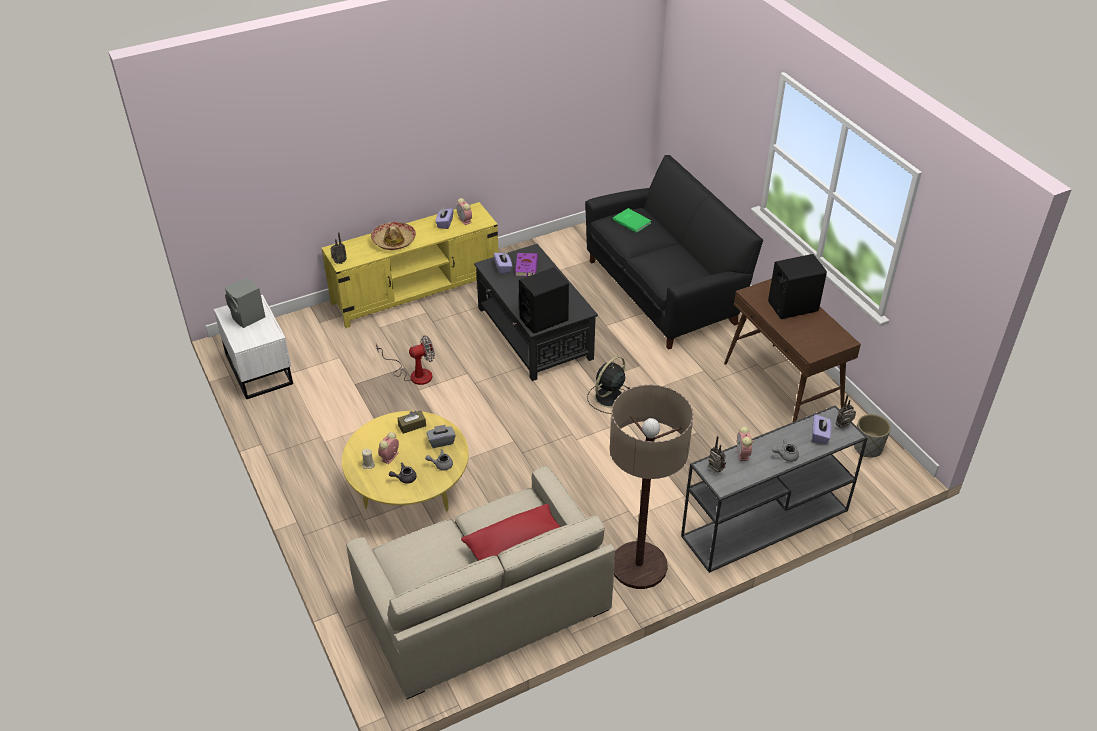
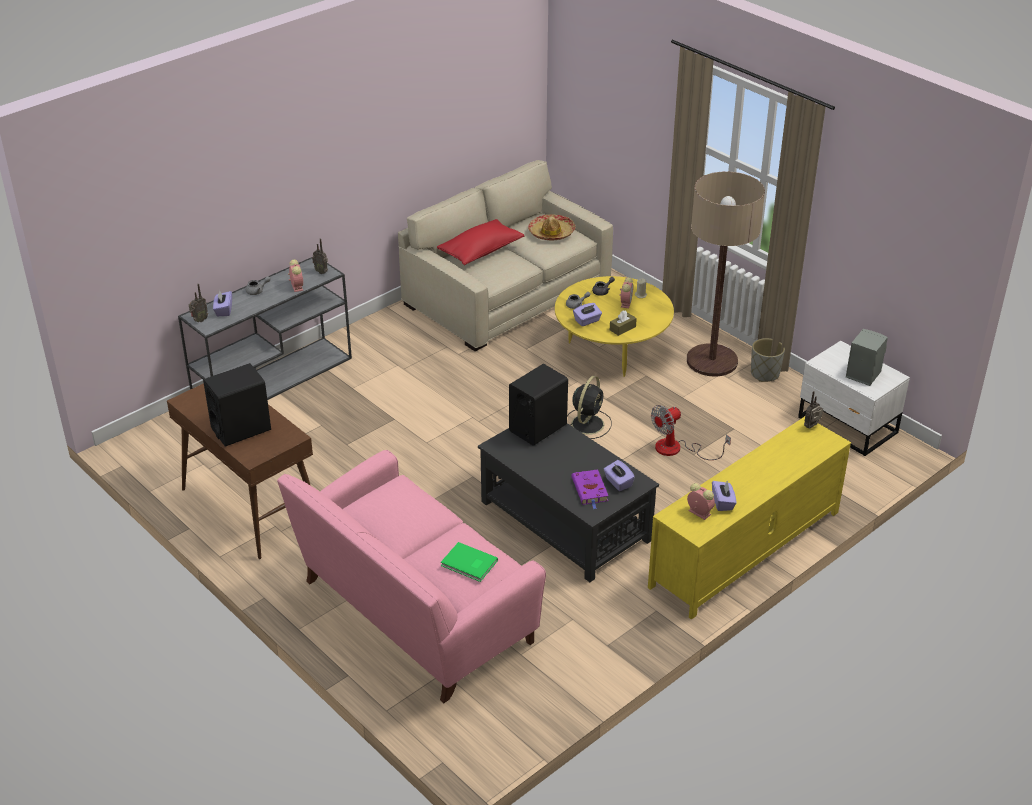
camera: 165 degrees right, 5 degrees down
hat [371,222,416,250] -> hat moved to [528,214,575,240]
grey tissue box [427,424,456,448] -> purple tissue box [573,303,602,326]
black sofa [585,155,763,350] -> pink sofa [277,450,546,703]
black fan [587,356,630,414] -> black fan moved to [567,376,612,439]
floor lamp [609,385,693,589] -> floor lamp moved to [687,171,765,377]
grey planter [854,414,891,457] -> grey planter moved to [751,338,785,382]

